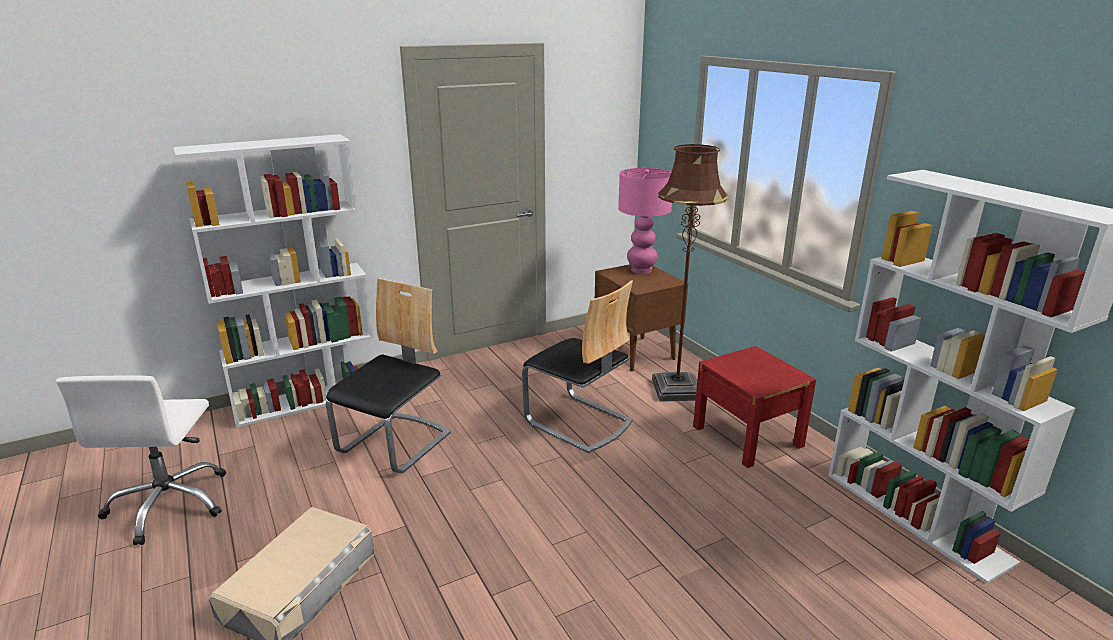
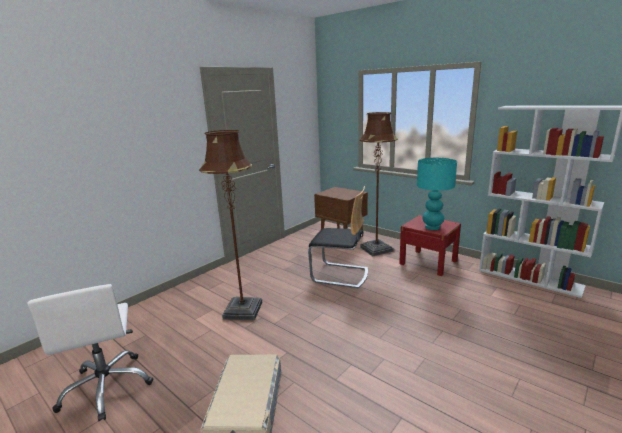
camera: 20 degrees left, 5 degrees down
white bookcase [174,134,374,428] -> none
chair [326,278,451,474] -> brown floor lamp [199,130,262,321]
pink table lamp [618,168,672,274] -> none
none -> turquoise table lamp [417,158,457,230]

